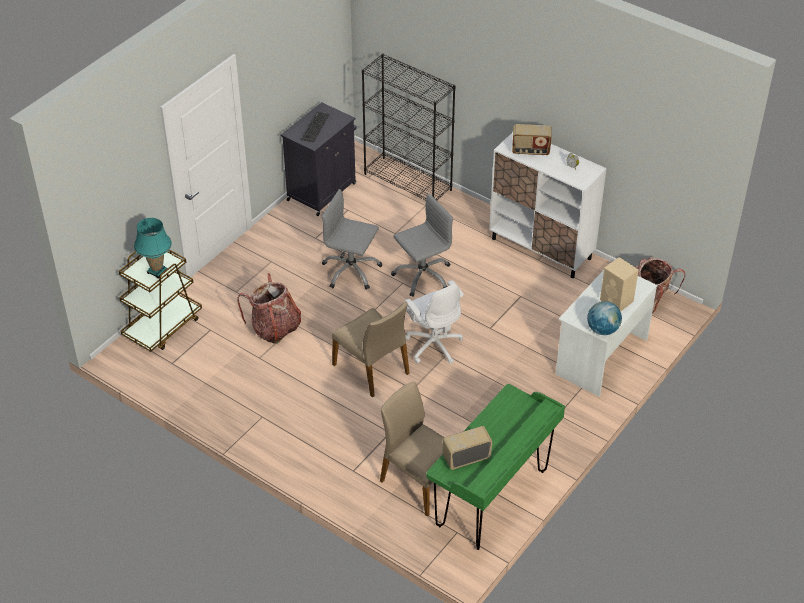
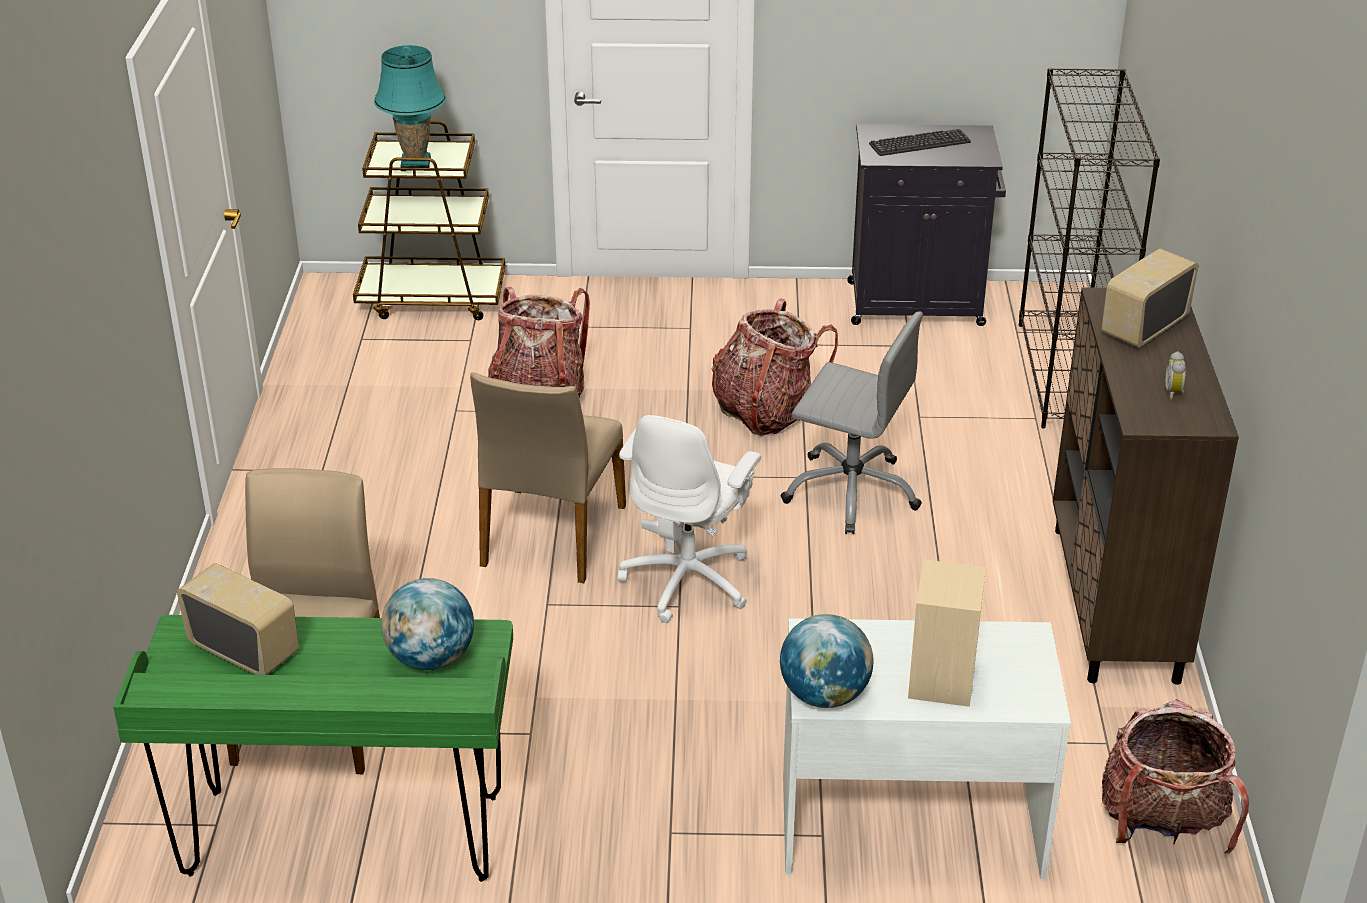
camera: 55 degrees right, 10 degrees down
grey office chair [321,189,382,290] -> backpack [711,298,838,436]
white cabinet [489,132,607,278] -> brown cabinet [1053,287,1239,685]
radio [512,124,552,156] -> radio turned 75 degrees clockwise [1101,248,1198,348]
none -> globe [381,578,474,670]

